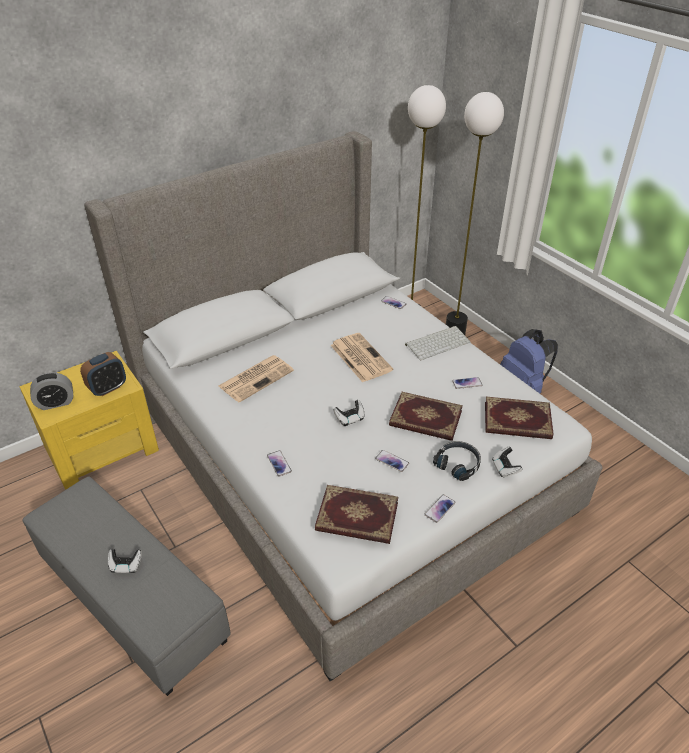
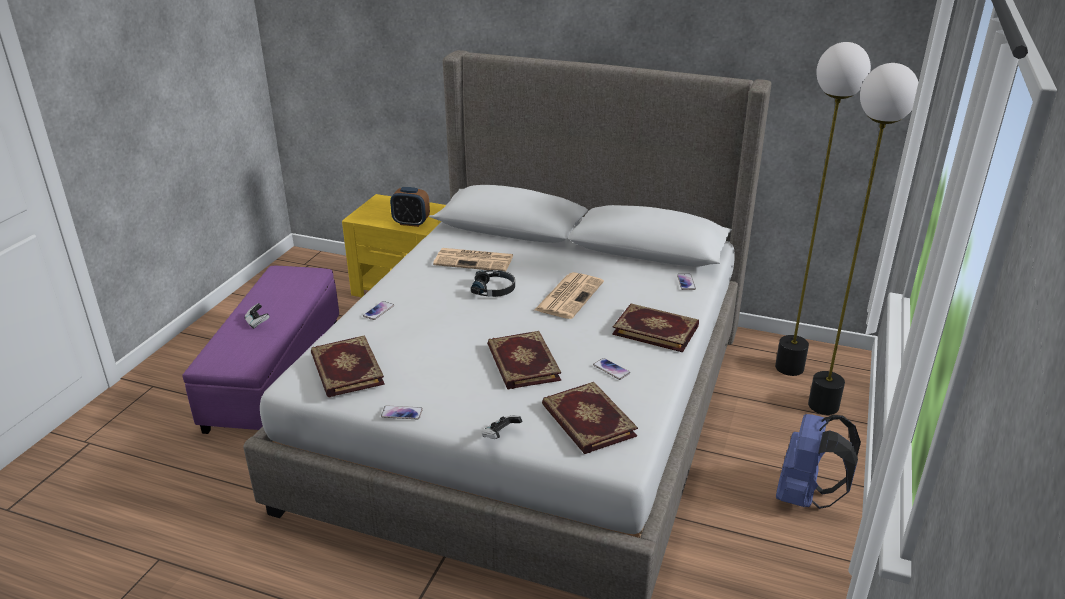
camera: 55 degrees right, 10 degrees down
grey ottoman [22,476,231,696] -> purple ottoman [182,266,339,434]
alarm clock [30,372,73,410] -> none
game controller [334,400,364,426] -> none
phone [375,450,409,472] -> none
keyboard [405,326,470,360] -> book [612,303,699,352]
black headphones [433,441,481,481] -> black headphones moved to [471,270,515,297]

